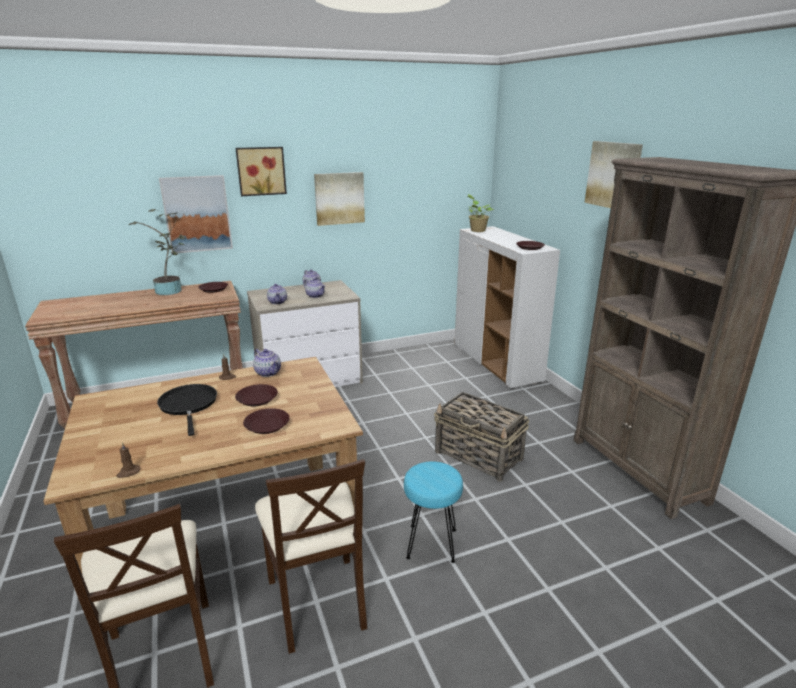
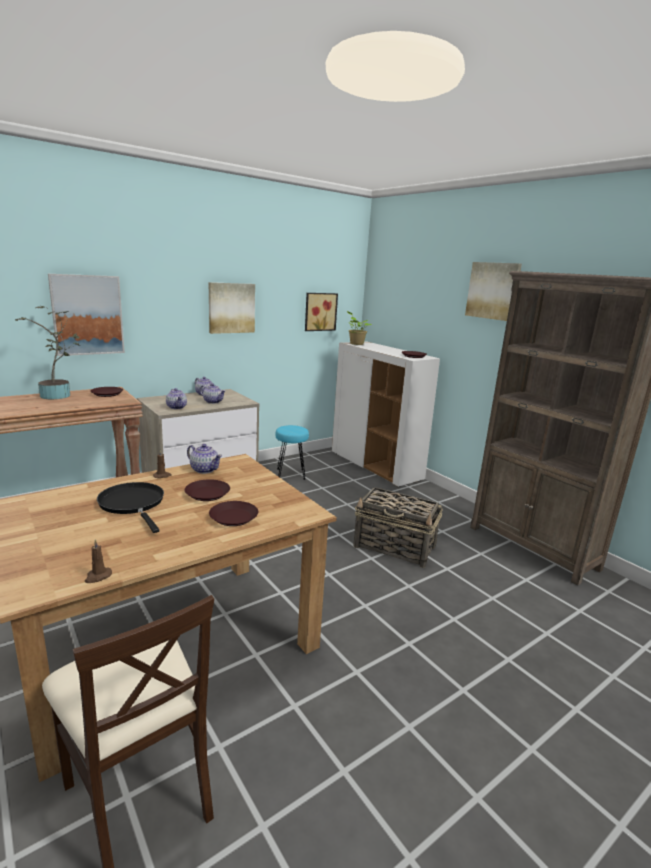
camera: 15 degrees left, 5 degrees down
picture [236,147,287,196] -> picture moved to [305,293,338,331]
beige chair [255,459,367,654] -> none
turquoise stool [404,461,463,563] -> turquoise stool moved to [275,425,309,480]

